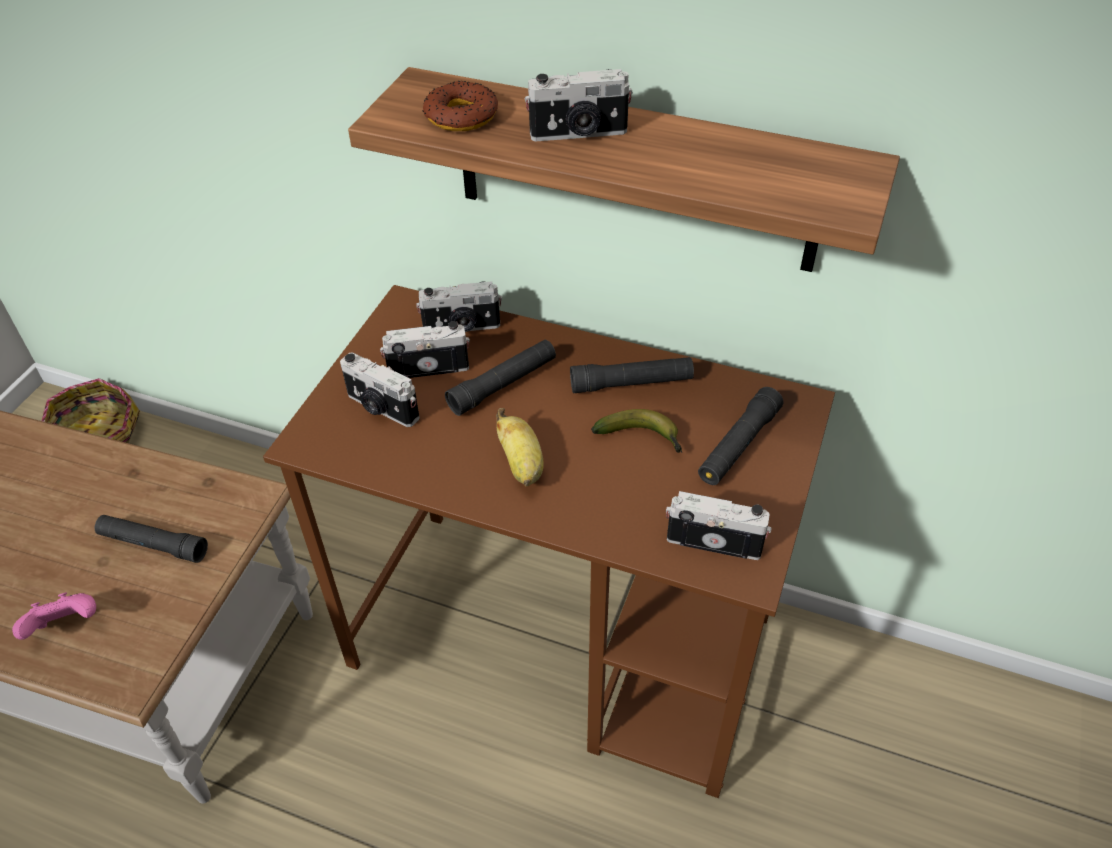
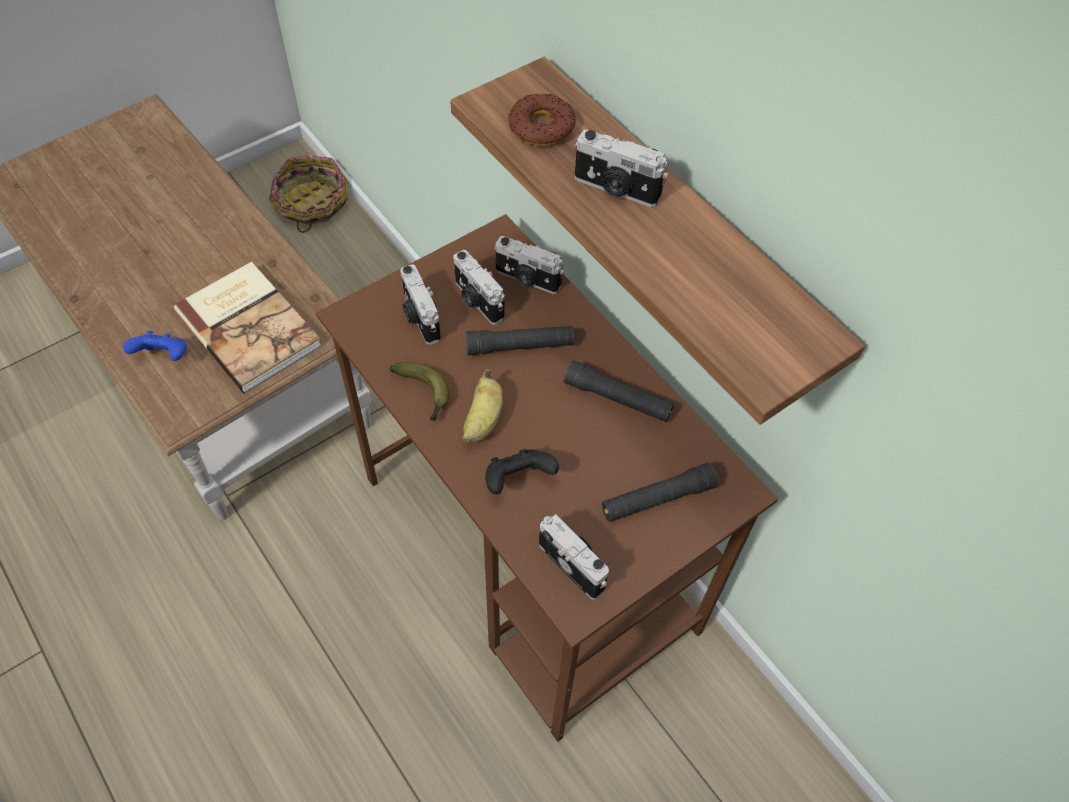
camera: 30 degrees right, 10 degrees up
pink game controller [12,592,96,640] -> blue game controller [123,331,187,361]
black flashlight [94,515,208,563] -> book [174,262,322,393]
camera [380,321,470,378] -> camera turned 150 degrees counterclockwise [454,250,505,325]
banana [591,409,682,453] -> banana moved to [389,362,450,422]
none -> black game controller [485,449,559,494]

